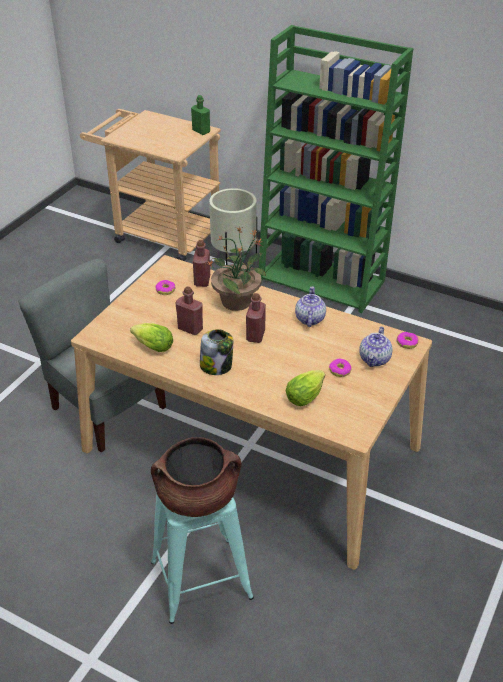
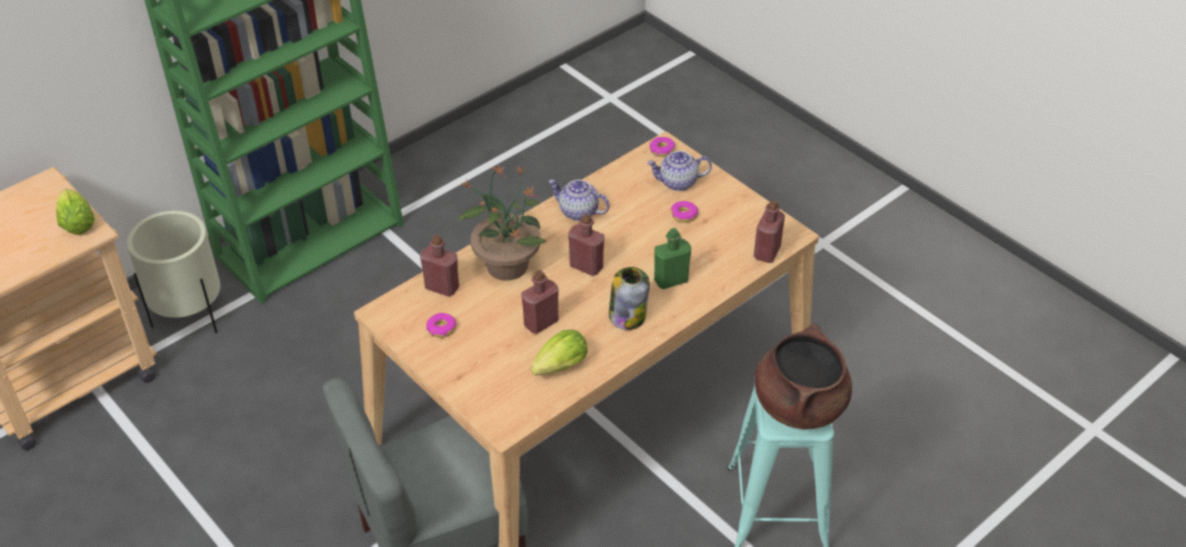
camera: 70 degrees left, 5 degrees up
green bottle [191,95,210,135] -> green bottle moved to [654,228,691,289]
lettuce [286,370,325,406] -> lettuce moved to [56,189,95,235]
teapot [359,327,393,367] -> teapot turned 135 degrees clockwise [647,151,712,191]
none -> red bottle [753,200,785,263]

